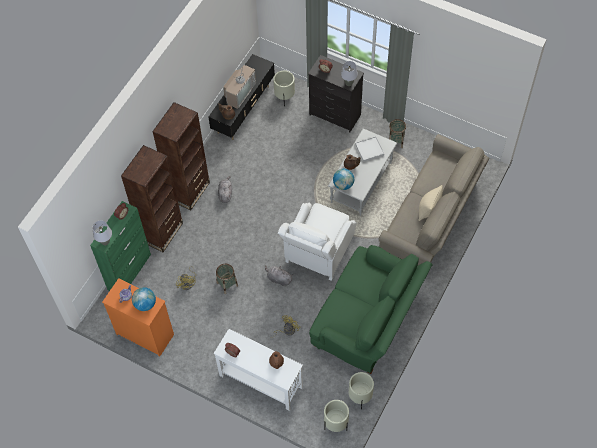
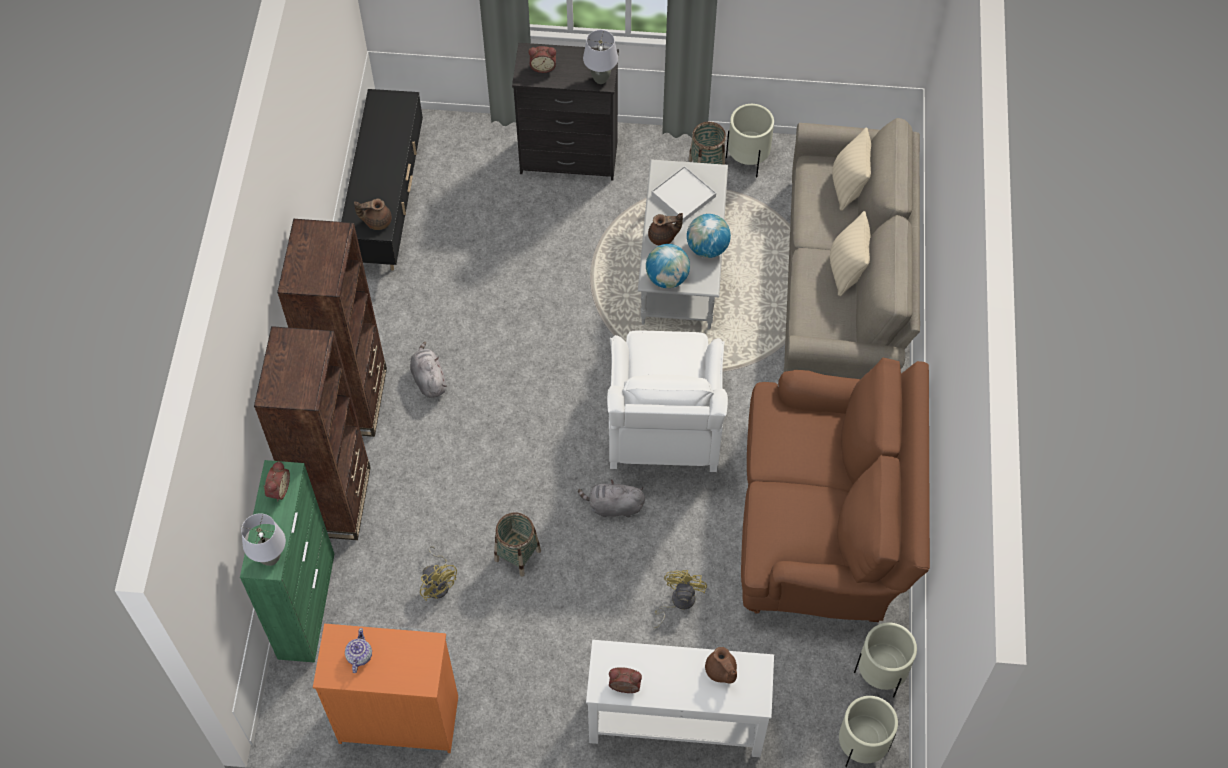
camera: 25 degrees left, 0 degrees up
globe [132,287,156,311] -> globe moved to [687,214,731,258]
television [223,60,256,109] -> none
beige planter [273,70,295,107] -> beige planter moved to [726,104,774,178]
green sofa [309,245,433,374] -> brown sofa [741,358,930,622]
none -> beige pillow [832,127,871,211]

